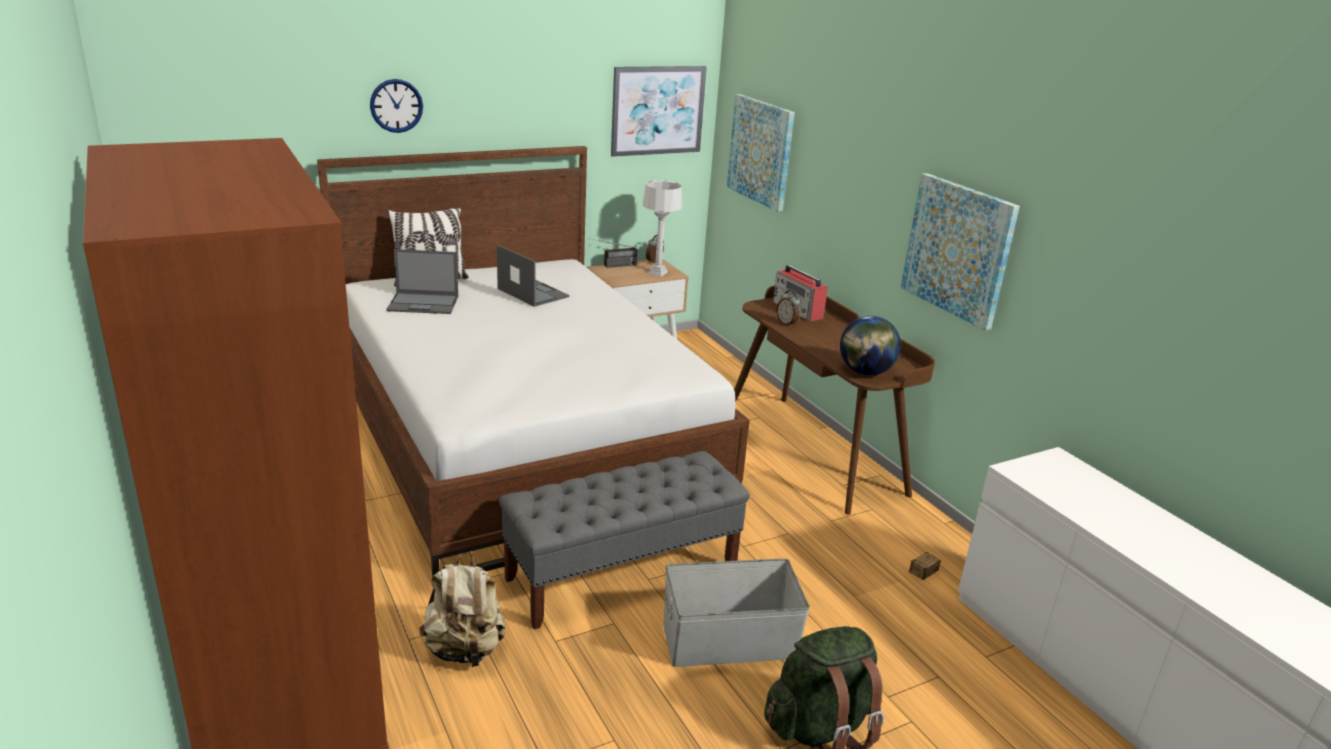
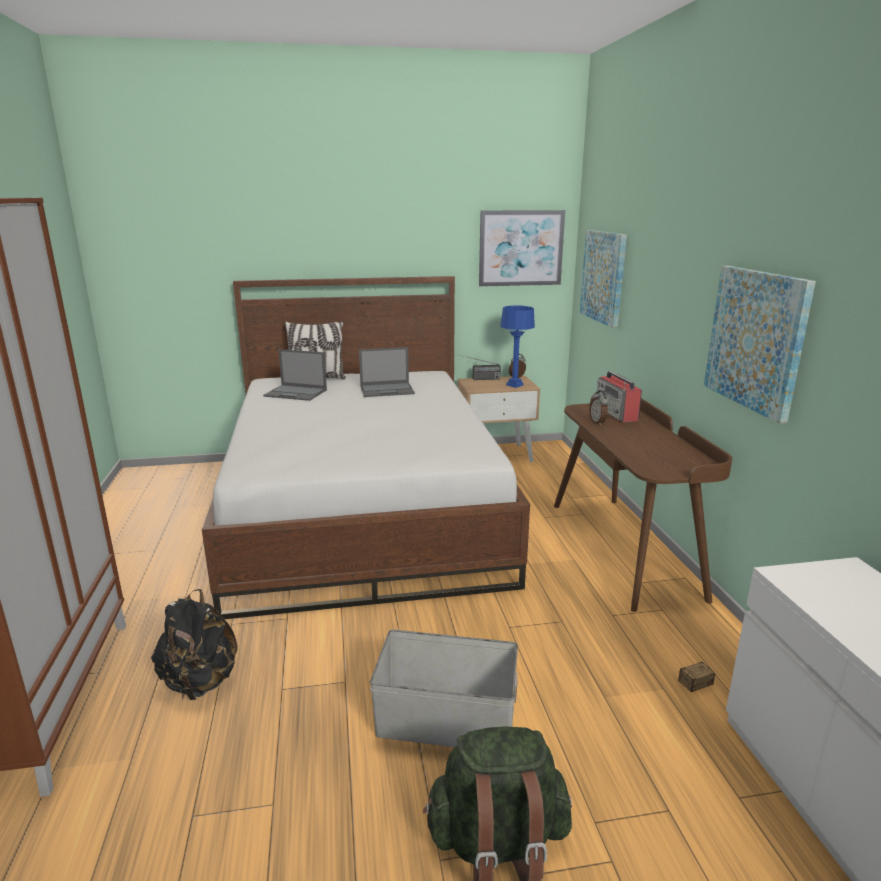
camera: 20 degrees right, 5 degrees down
wall clock [370,79,423,133] -> none
beige backpack [419,552,506,667] -> black backpack [151,589,238,700]
laptop [497,245,569,307] -> laptop turned 105 degrees clockwise [359,347,415,397]
grey bench [499,451,750,630] -> none
grey table lamp [643,180,682,276] -> blue table lamp [500,306,535,388]
globe [840,316,901,375] -> none

